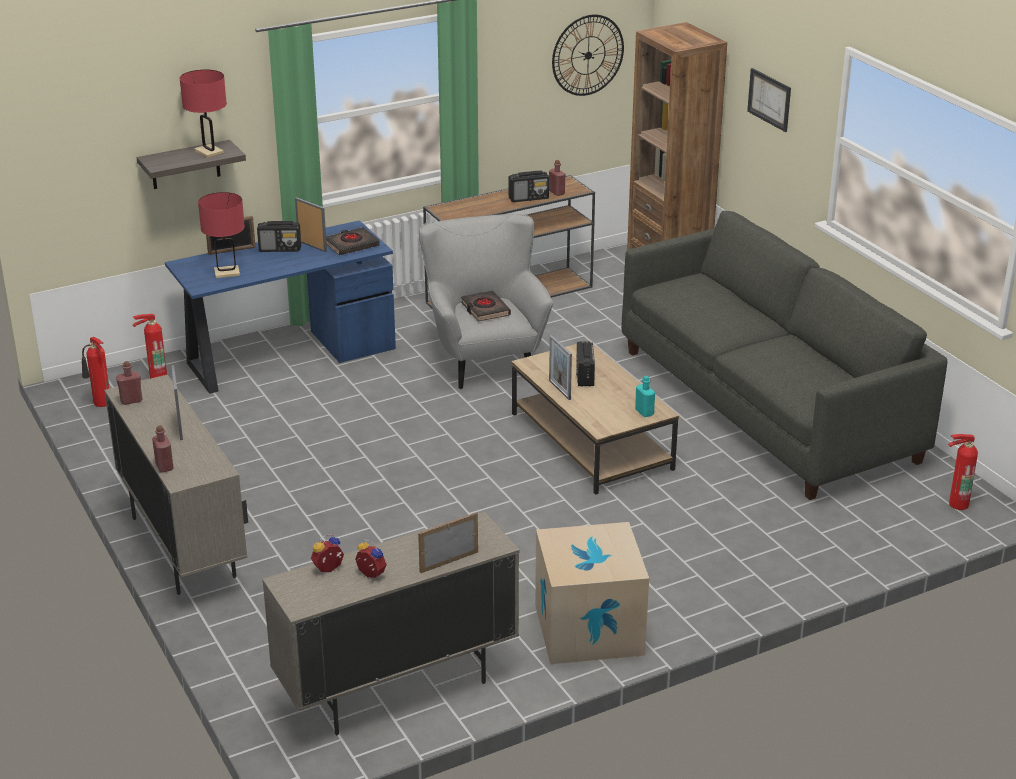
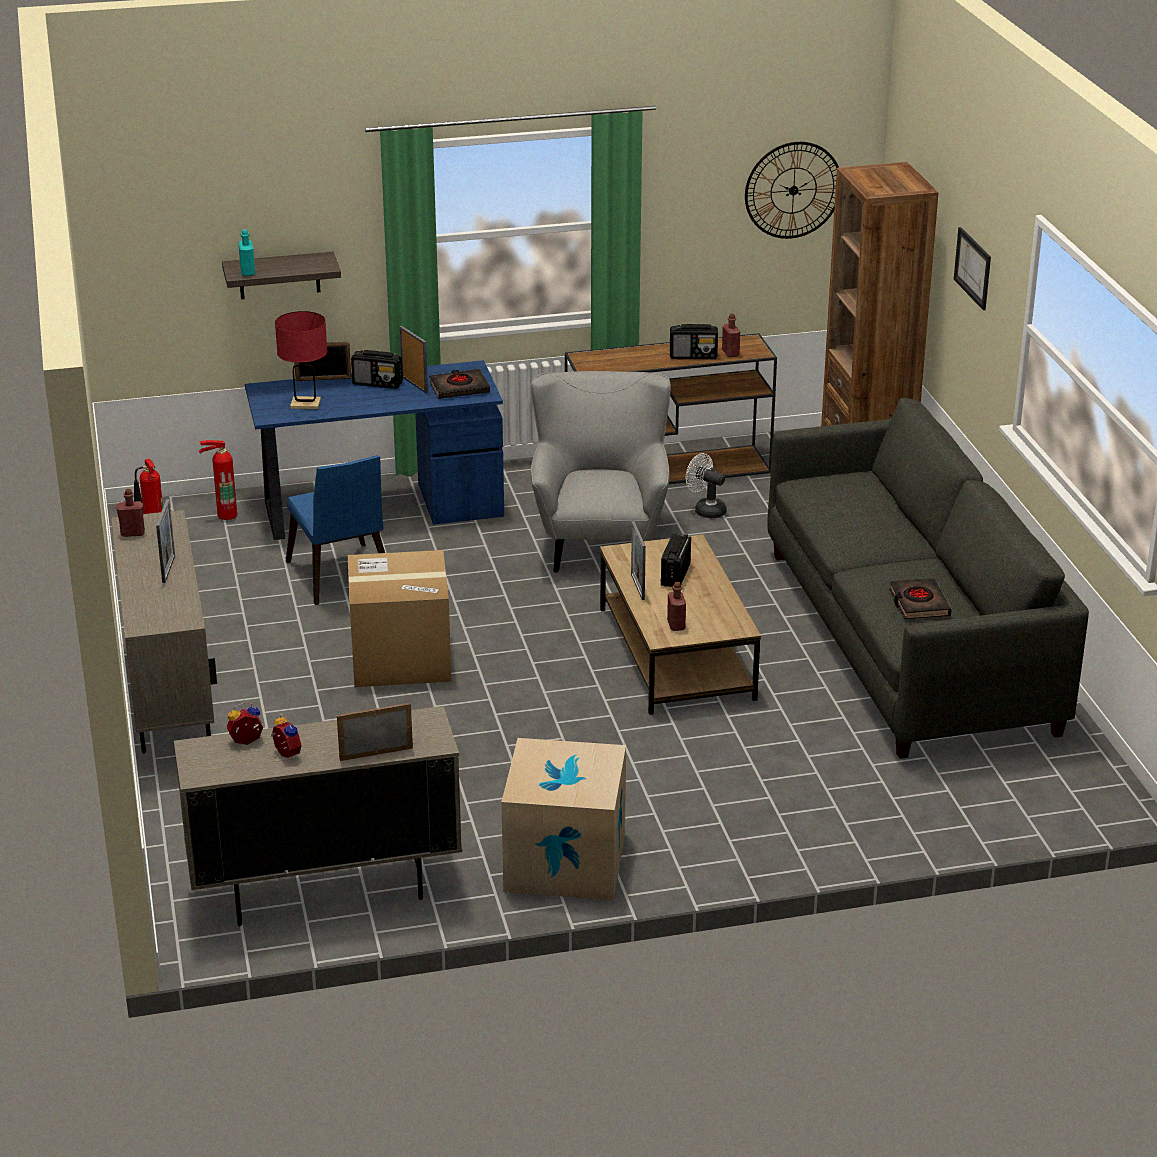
camera: 15 degrees right, 0 degrees up
red bottle [152,425,174,473] -> red bottle moved to [667,582,686,631]
red table lamp [180,69,227,158] -> none
black book [461,291,511,321] -> black book moved to [889,578,952,619]
turquoise bottle [635,376,655,417] -> turquoise bottle moved to [239,229,255,276]
fire extinguisher [948,434,978,510] -> none
none -> blue chair [286,455,385,605]
none -> cardboard box [348,550,452,687]
none -> white fan [686,453,727,518]

